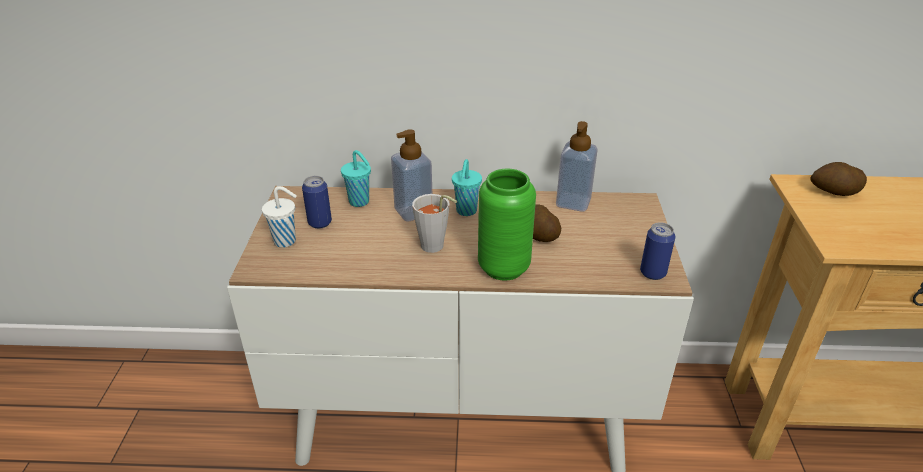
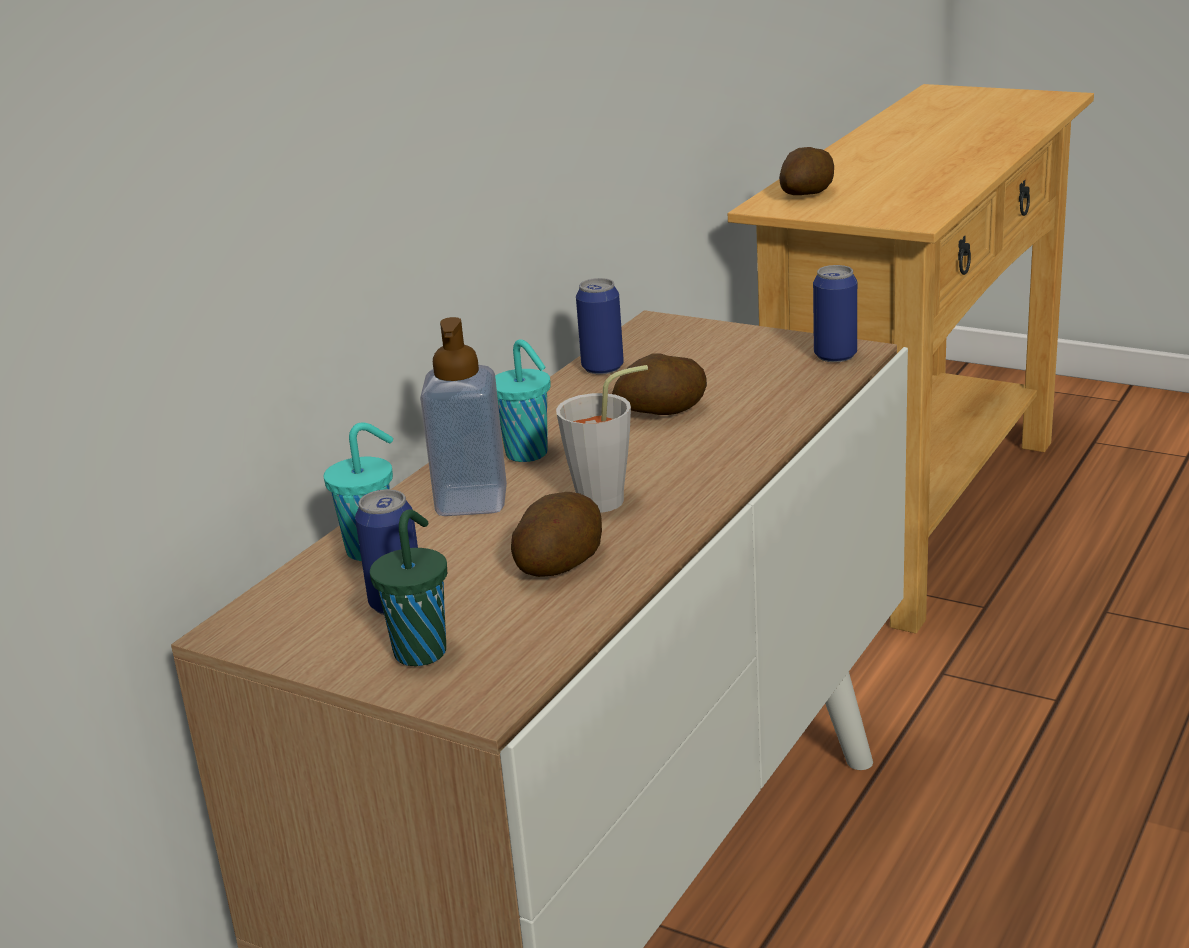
camera: 60 degrees left, 10 degrees down
white cup [262,186,297,248] -> green cup [370,509,447,666]
green vase [478,169,536,281] -> none
soap dispenser [556,121,598,212] -> can [576,278,624,375]
none -> potato [511,492,602,577]

